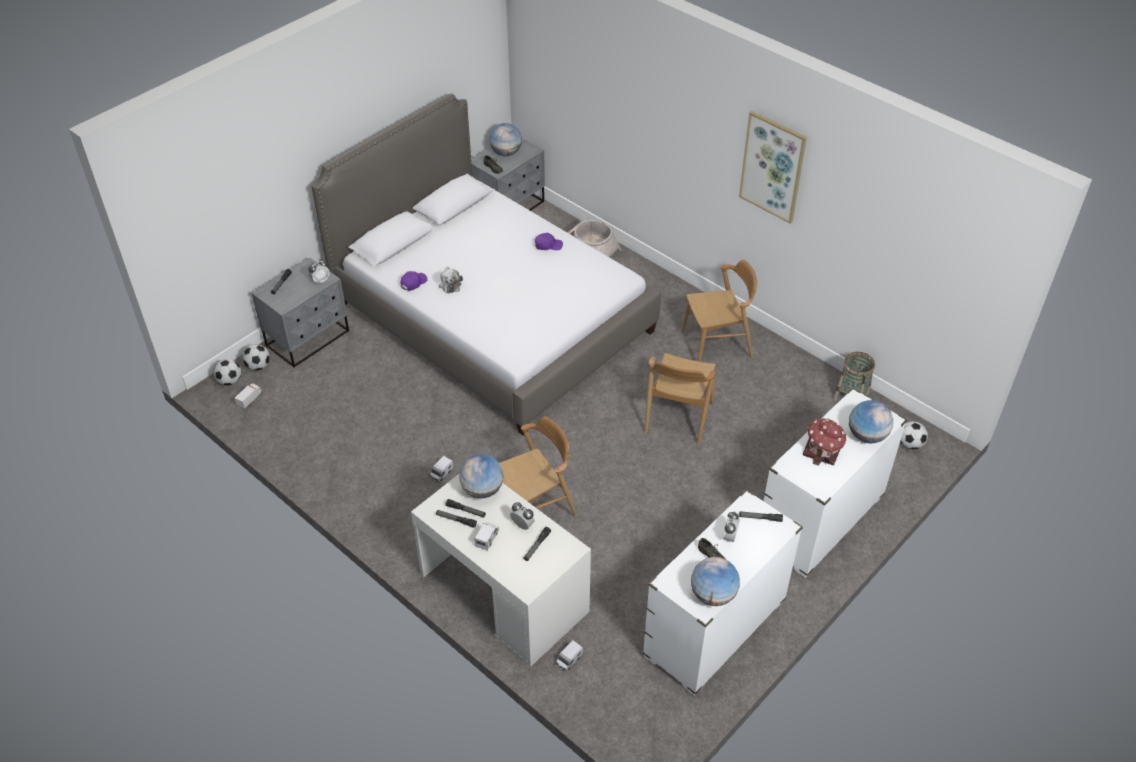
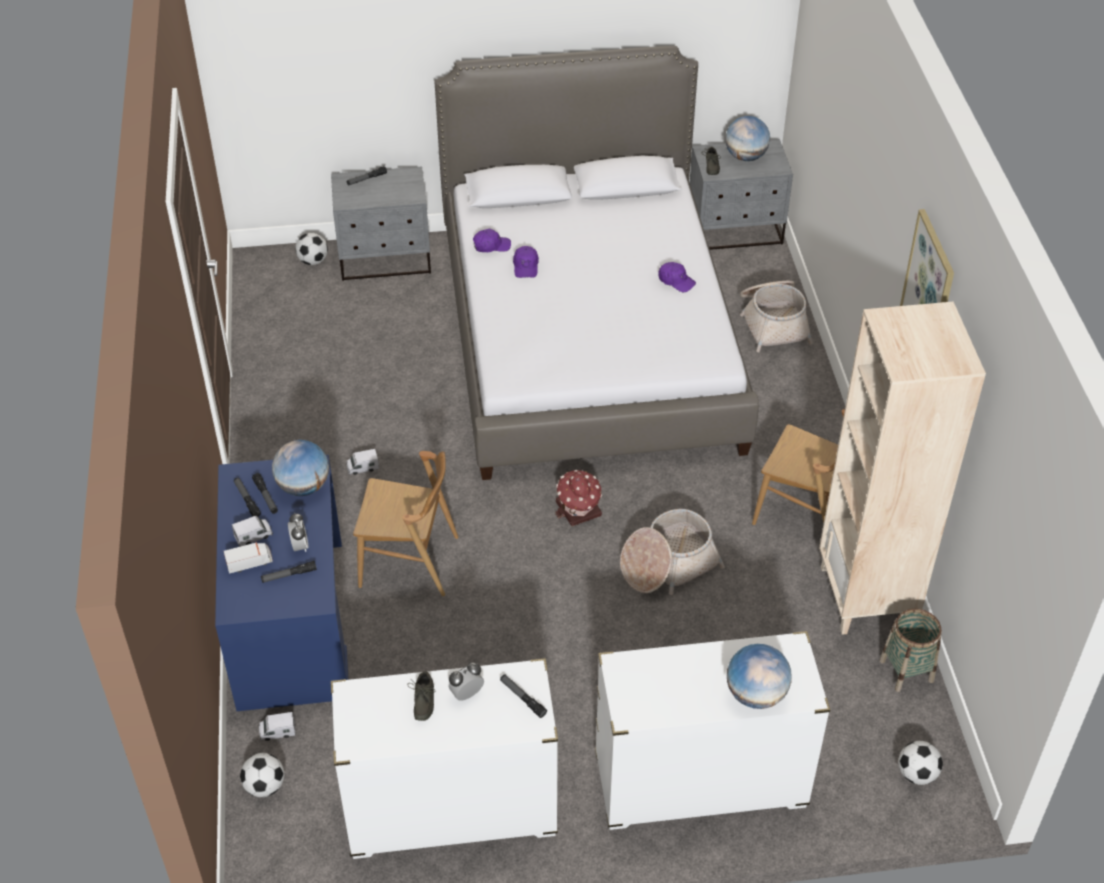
camera: 40 degrees right, 0 degrees up
football [214,359,241,386] -> football moved to [240,753,284,797]
toy truck [234,383,262,409] -> toy truck moved to [224,542,273,574]
alarm clock [309,259,329,284] -> none
white desk [411,473,591,667] -> blue desk [215,455,348,711]
plush toy [439,267,463,293] -> purple cap [513,246,539,278]
brown chair [645,353,716,446] -> basket [620,509,725,595]
globe [691,557,740,606] -> none
toy house [803,418,847,466] -> toy house moved to [555,470,602,526]
none -> beige bookcase [819,302,986,635]

